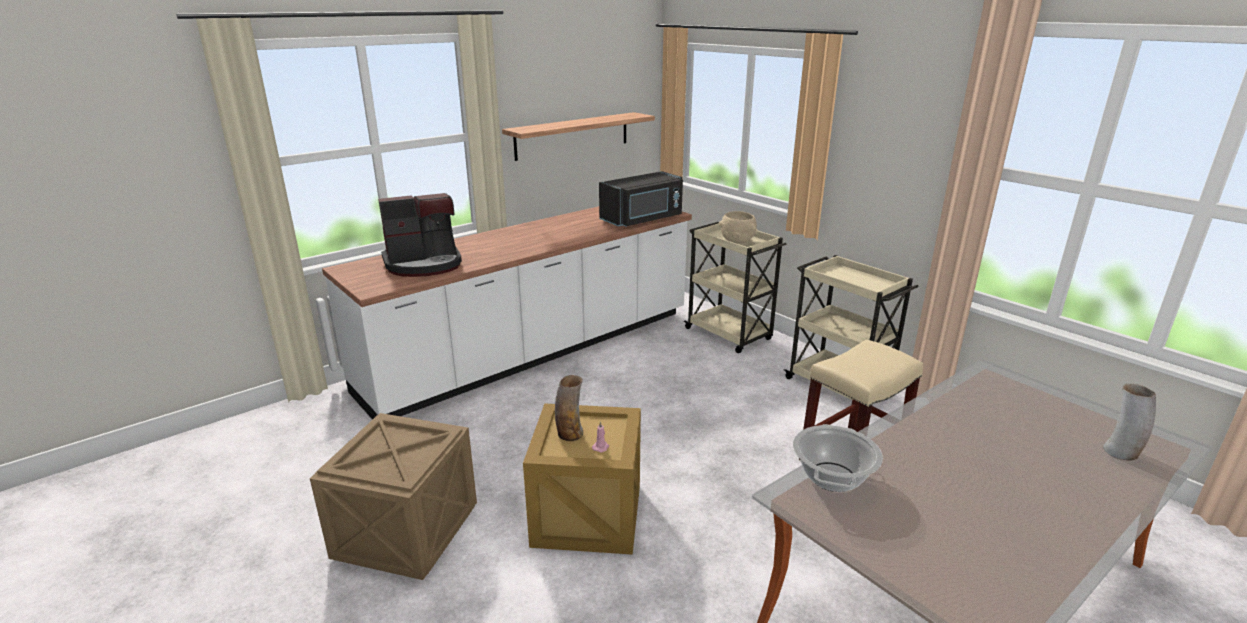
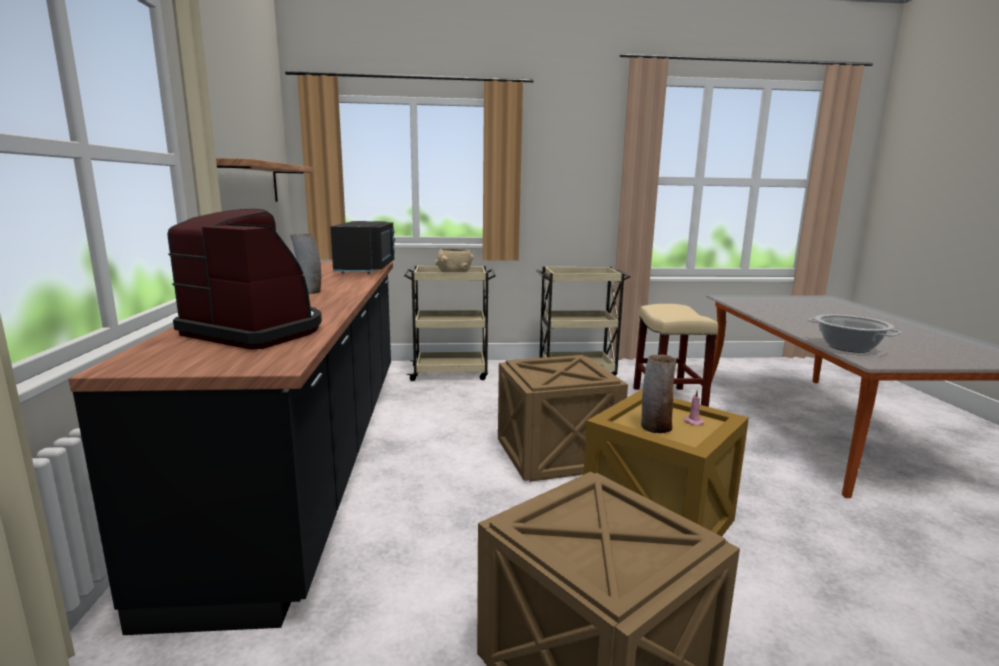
camera: 55 degrees left, 10 degrees down
white counter [322,206,692,420] -> black counter [68,262,393,635]
coffee machine [378,193,462,277] -> coffee machine turned 75 degrees counterclockwise [167,209,322,350]
vase [1103,383,1156,461] -> vase moved to [290,234,321,294]
none -> crate [498,355,628,482]

